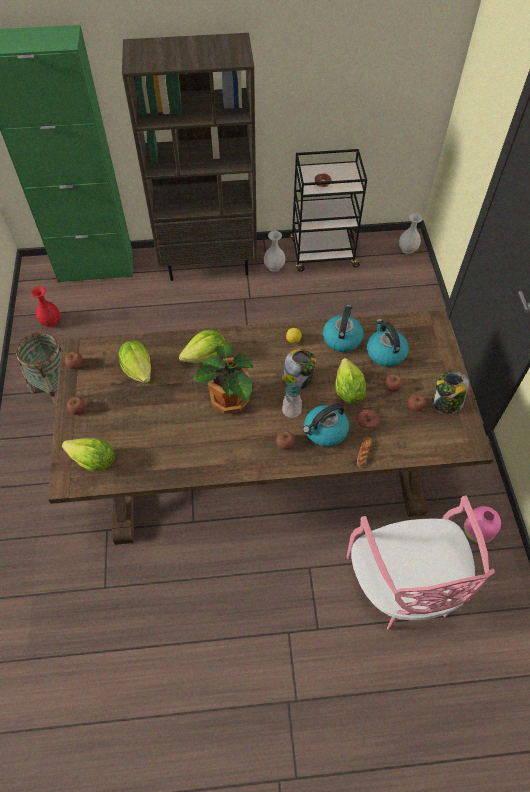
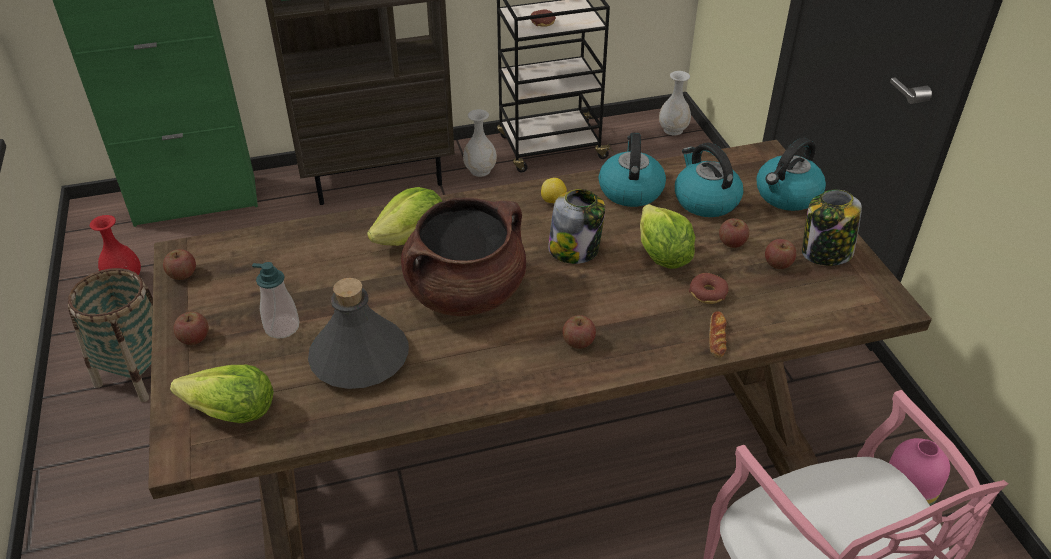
camera: 10 degrees left, 15 degrees down
lettuce [118,341,151,383] -> none
potted plant [192,343,253,414] -> brown cooking pot [401,198,526,316]
soap dispenser [282,382,302,418] -> soap dispenser moved to [252,262,299,339]
kettle [303,403,349,447] -> kettle moved to [757,138,826,211]
none -> grey bottle [308,278,408,389]

